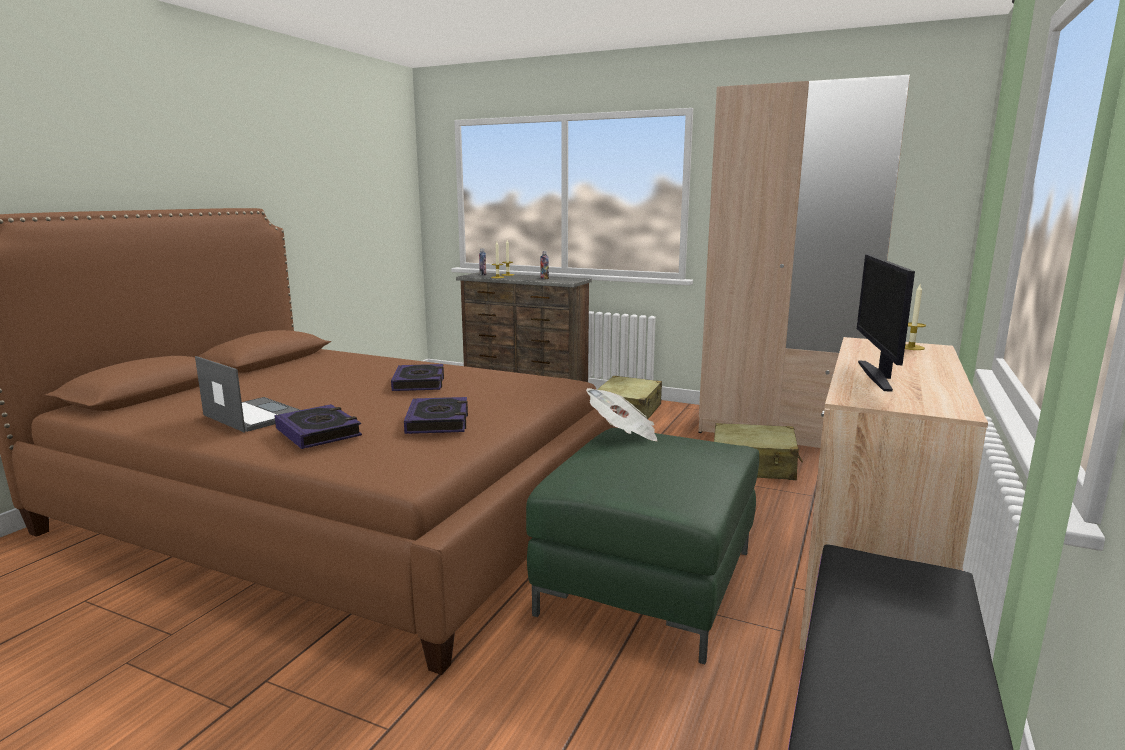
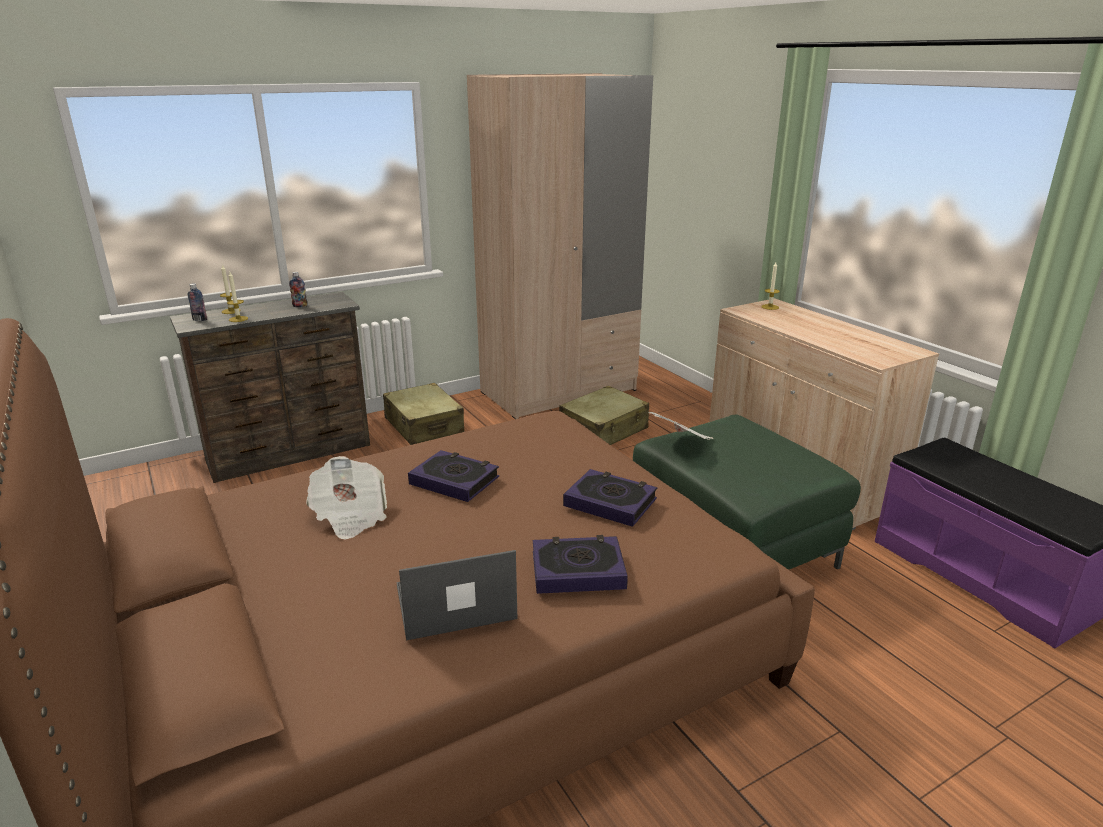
camera: 55 degrees left, 10 degrees up
monitor [857,254,915,392] -> none
none -> newspaper [306,456,387,540]

